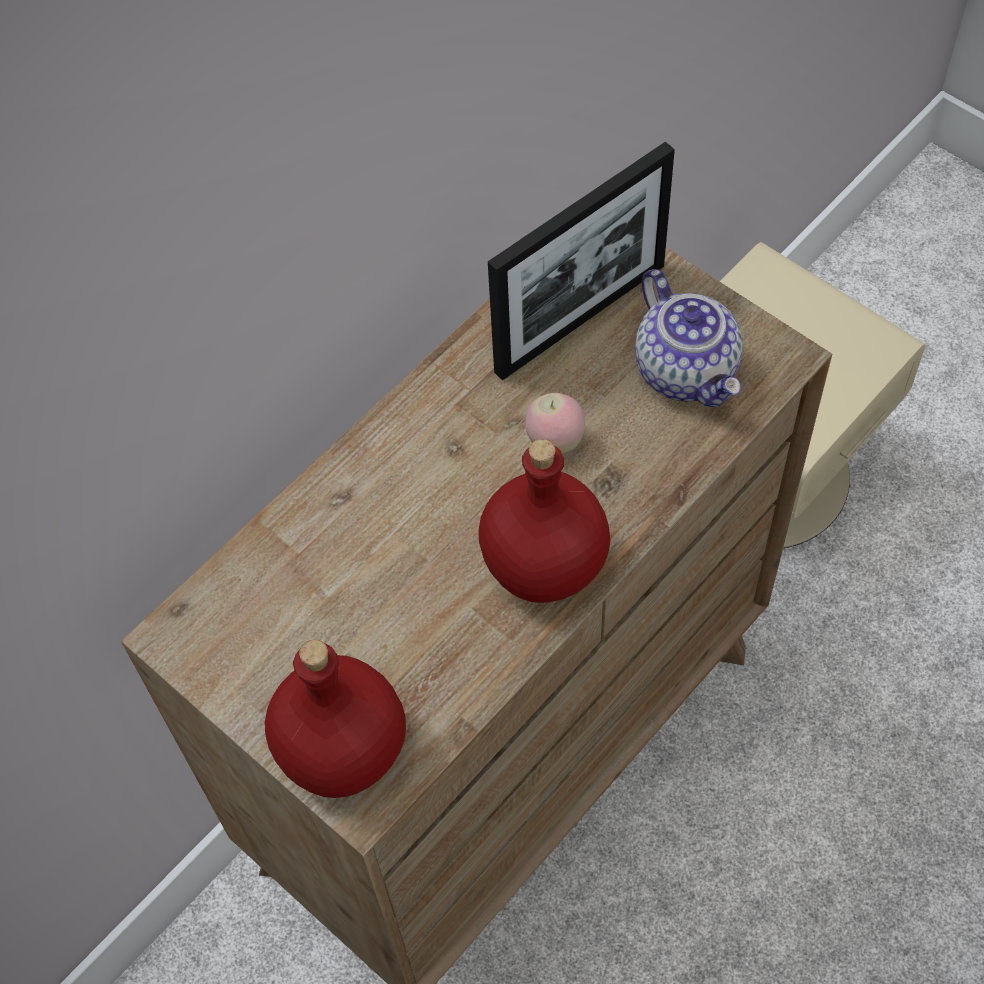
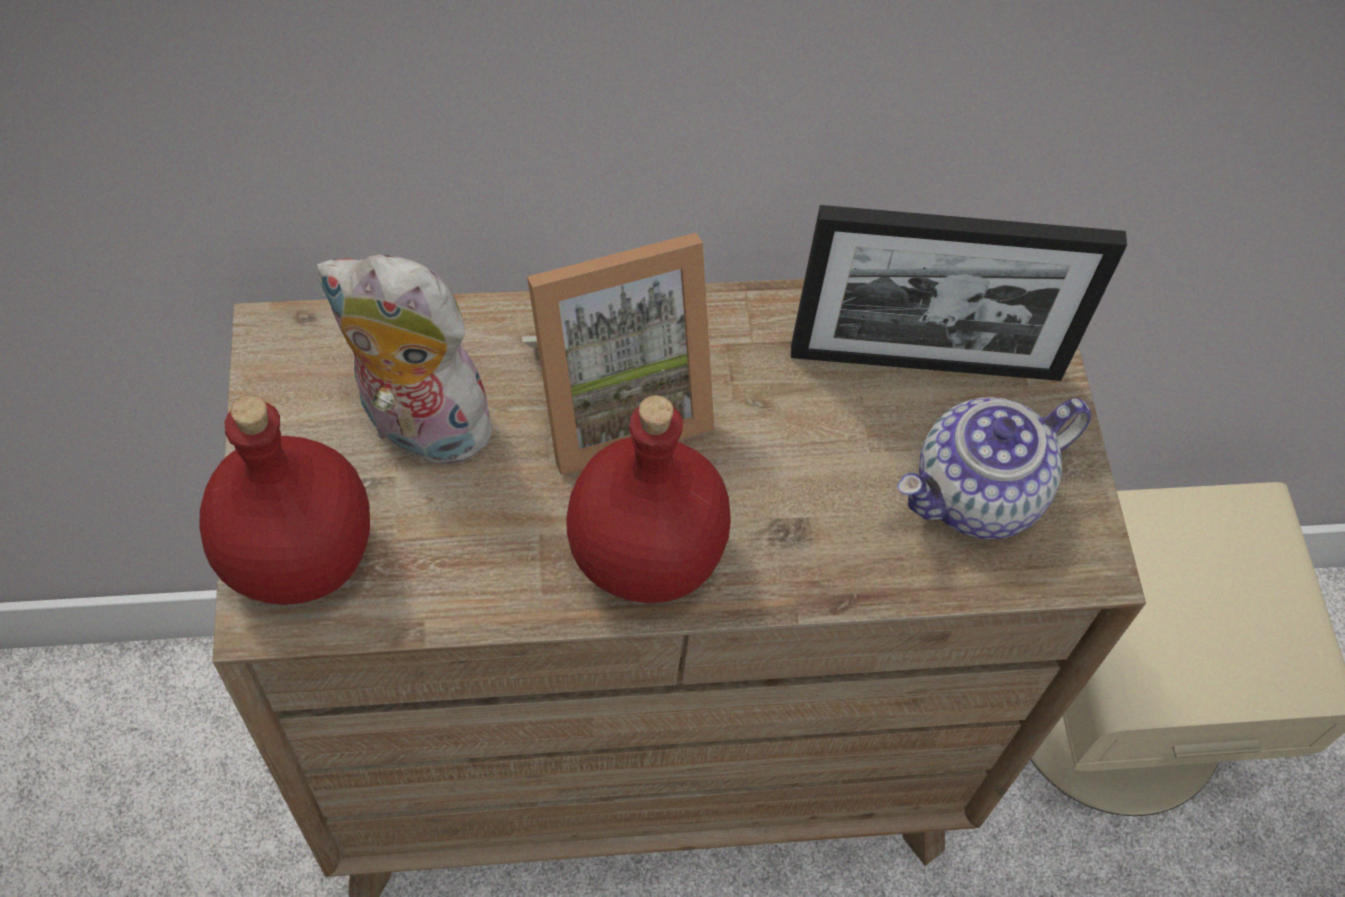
camera: 35 degrees right, 0 degrees up
apple [526,393,585,454] -> none
teapot [635,269,743,407] -> teapot turned 45 degrees clockwise [897,397,1092,539]
none -> plush toy [317,255,507,470]
none -> picture frame [522,233,715,476]

